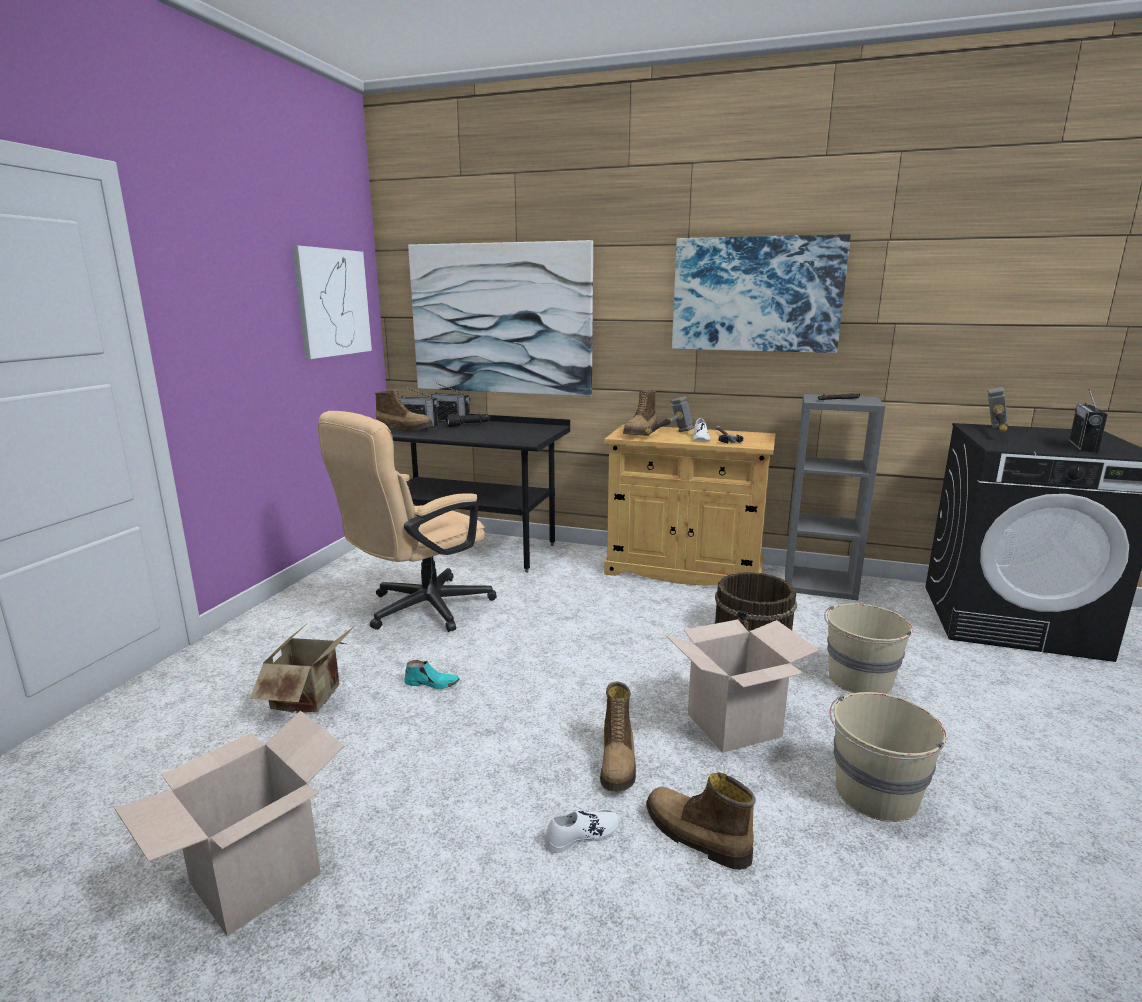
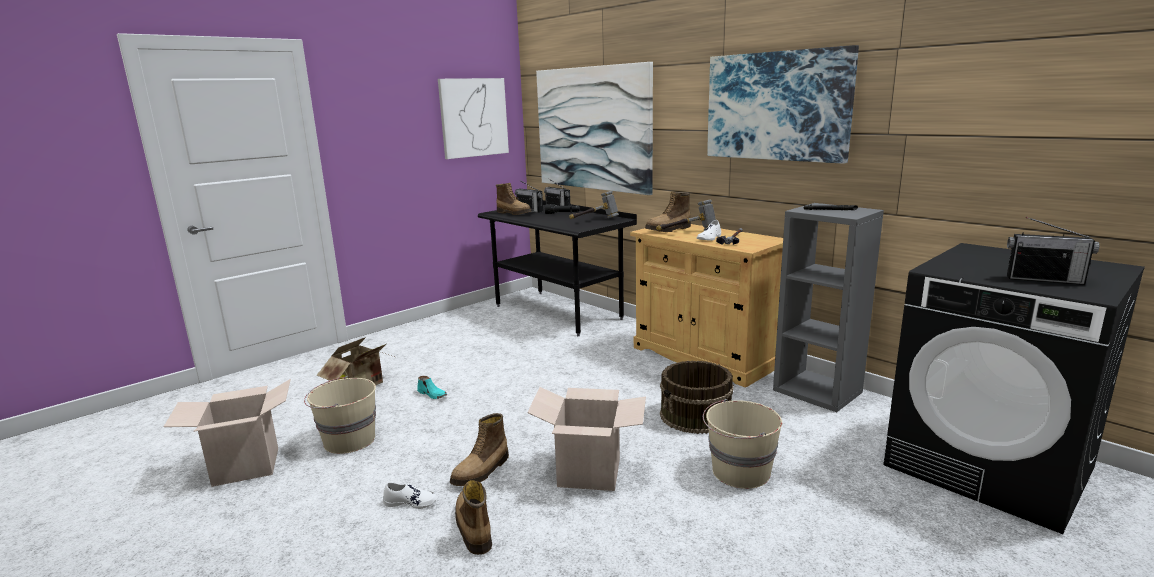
camera: 30 degrees right, 0 degrees up
beige office chair [318,411,497,632] -> none
beige bucket [829,692,947,822] -> beige bucket moved to [304,376,376,454]
hammer [987,387,1008,432] -> hammer moved to [569,191,619,219]
radio [1069,389,1108,452] -> radio turned 120 degrees counterclockwise [1007,217,1100,285]

